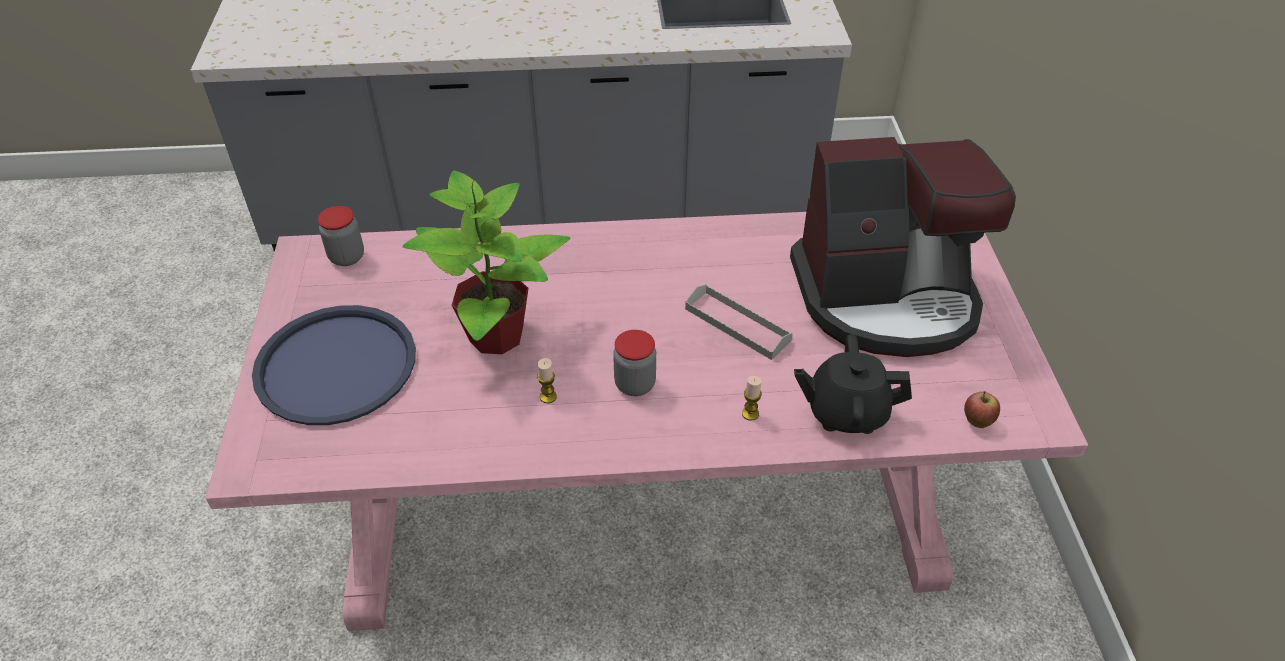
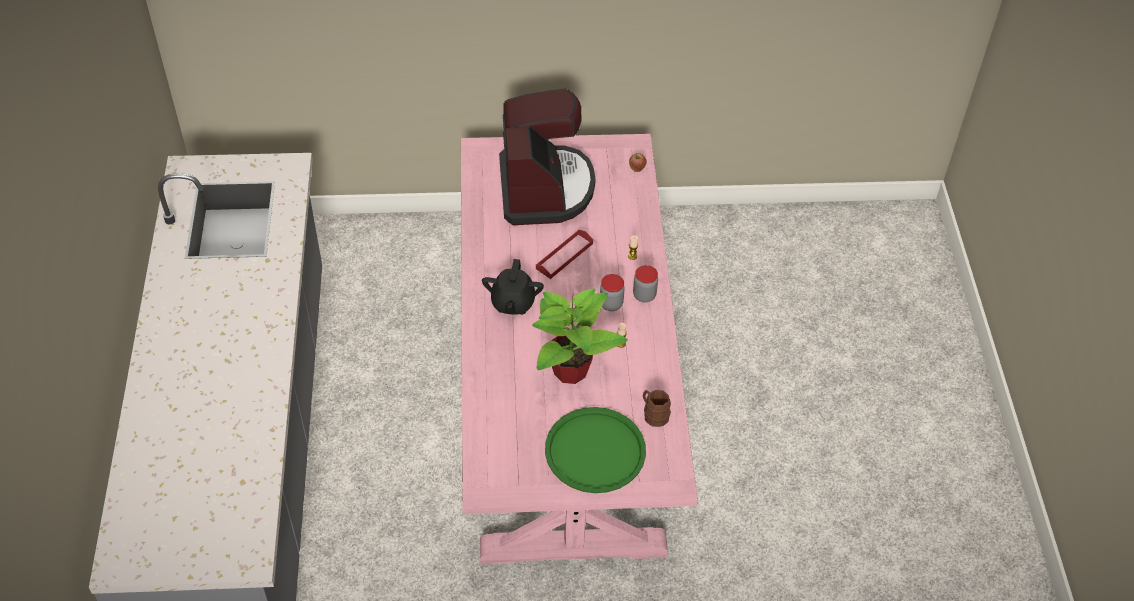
camera: 90 degrees left, 5 degrees up
blue tray [252,305,416,425] -> green tray [545,407,646,493]
jar [318,206,364,266] -> jar moved to [633,265,658,302]
grey tray [685,284,793,360] -> red tray [536,230,593,279]
black teapot [794,334,912,434] -> black teapot moved to [482,259,544,315]
none -> brown mug [643,390,671,427]

